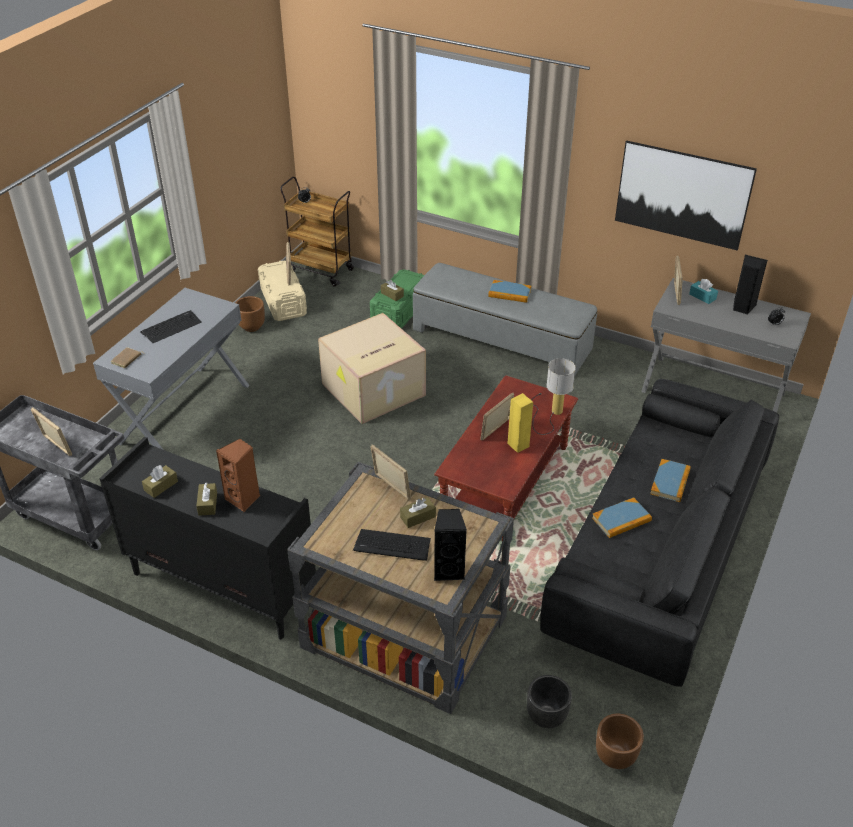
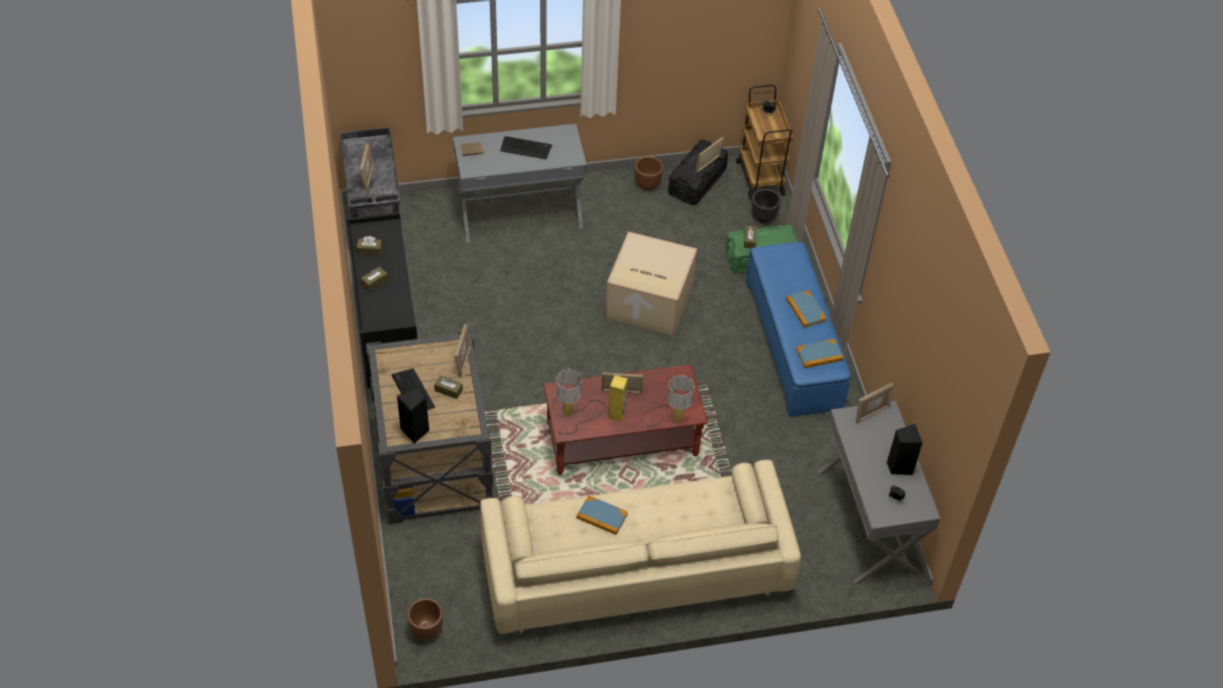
camera: 50 degrees right, 10 degrees up
brown speaker [216,439,260,512] -> none
beige storage box [258,261,307,321] -> black storage box [668,140,728,205]
grey bench [413,263,597,375] -> blue bench [746,242,851,417]
black planter [527,675,572,728] -> black planter moved to [751,189,781,223]
black sofa [540,379,779,687] -> beige sofa [480,460,801,634]
picture [615,140,757,251] -> none
book [650,459,691,502] -> book moved to [796,339,843,368]
turquoise tissue box [689,279,718,304] -> none
none -> table lamp [556,370,605,434]

